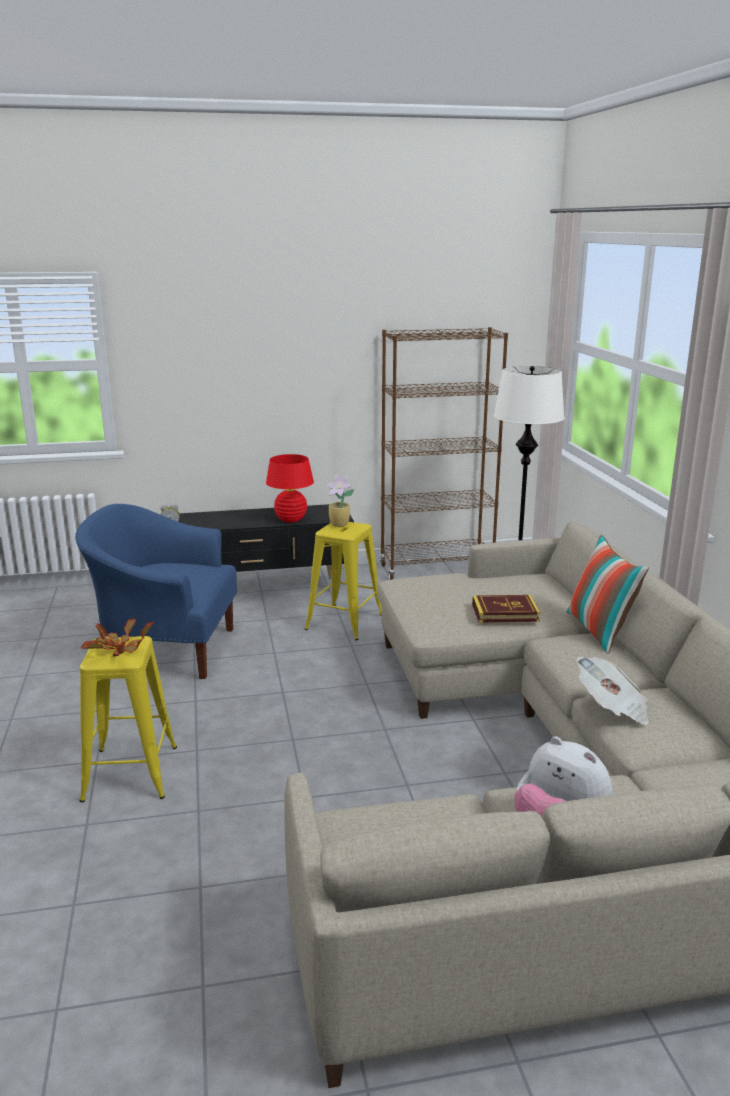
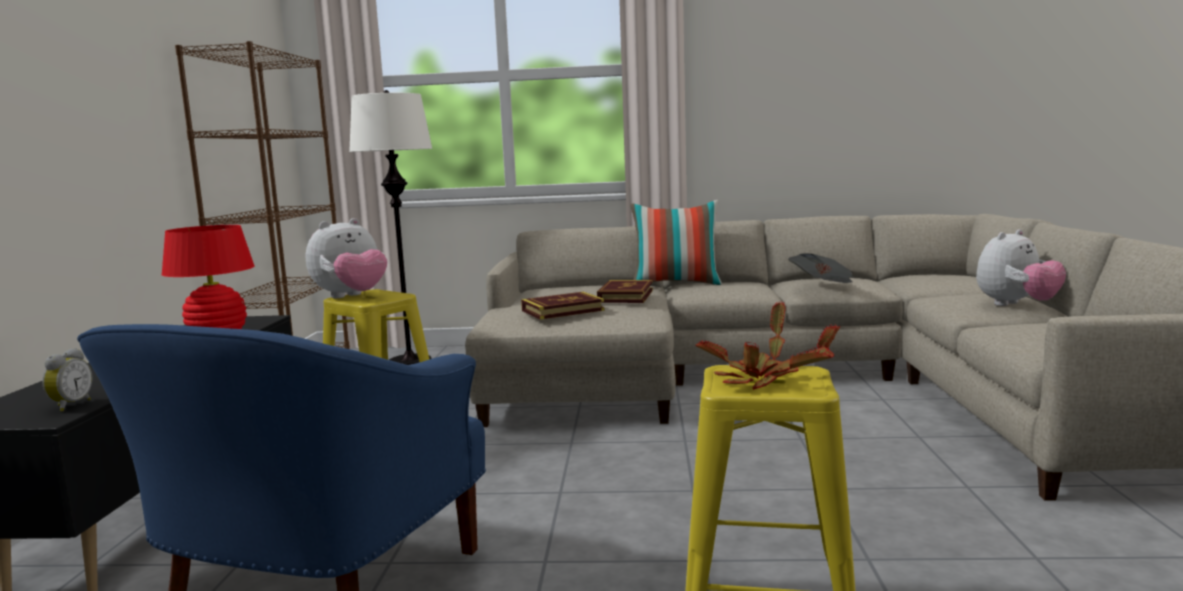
camera: 75 degrees left, 10 degrees down
potted plant [326,475,354,527] -> plush toy [306,218,387,298]
none -> book [521,292,605,320]

